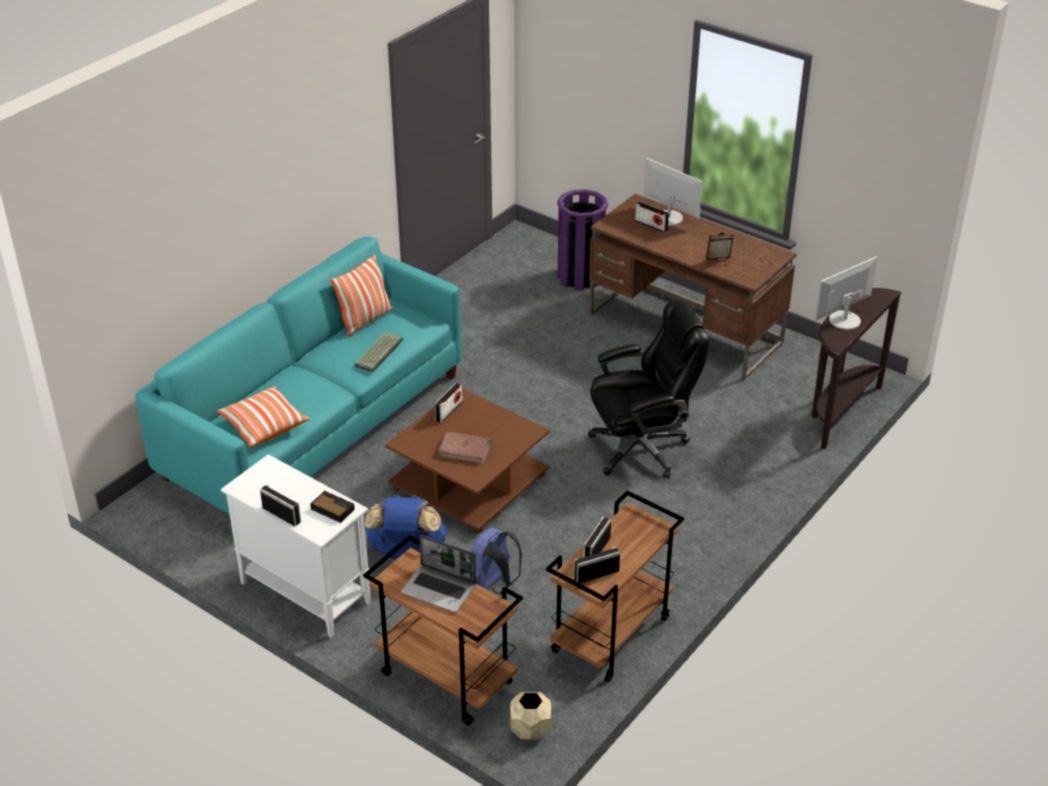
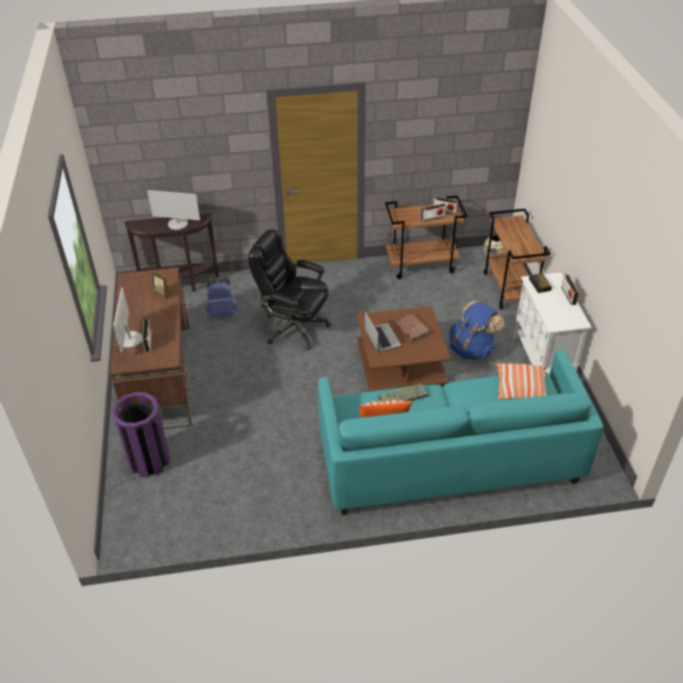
camera: 135 degrees left, 5 degrees up
laptop [401,535,477,613] -> laptop moved to [365,311,401,352]
radio [434,383,463,423] -> none
blue backpack [471,527,522,594] -> blue backpack moved to [206,275,237,317]

